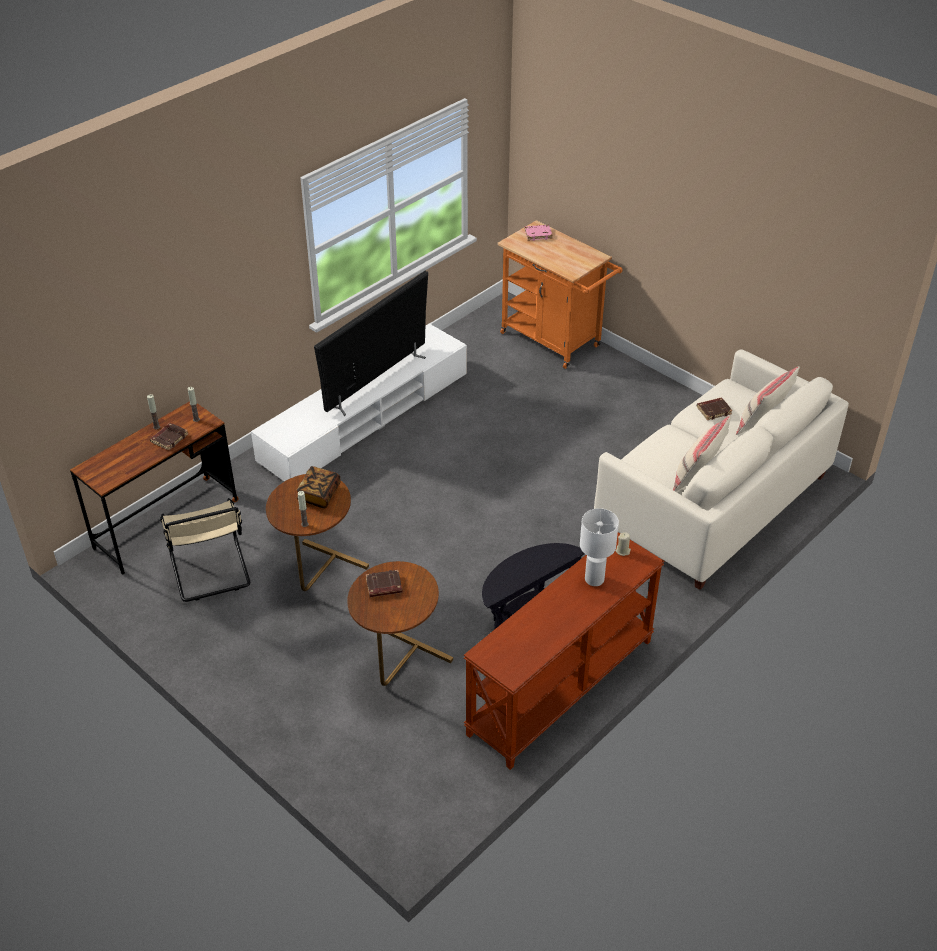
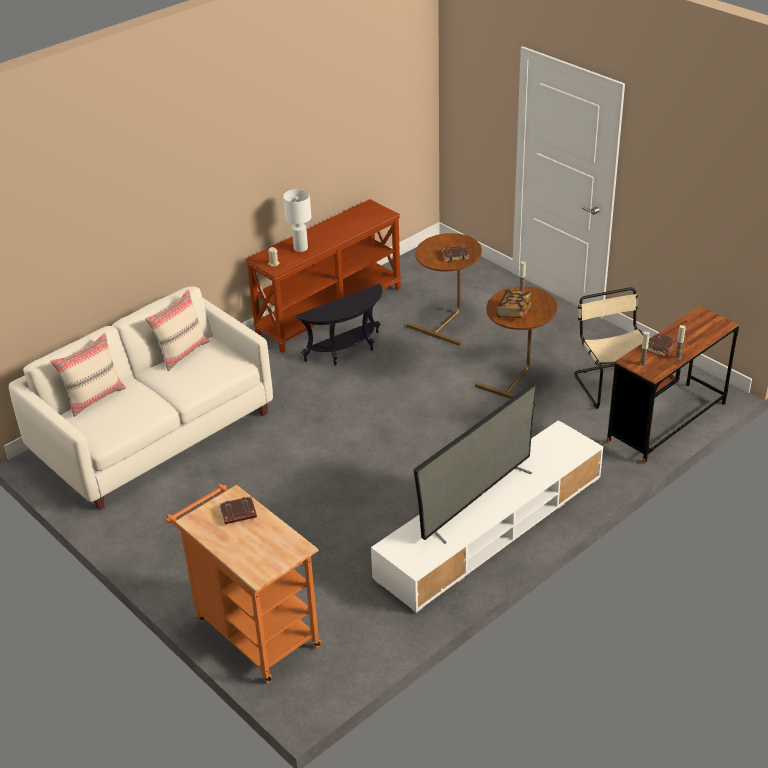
camera: 175 degrees left, 5 degrees down
pink book [524,225,552,241] -> none
brown book [697,398,733,420] -> brown book moved to [219,496,257,524]

